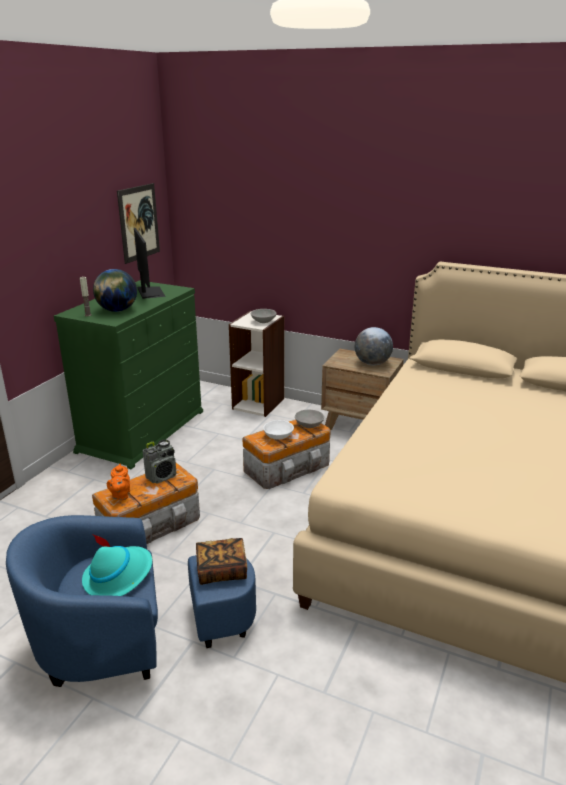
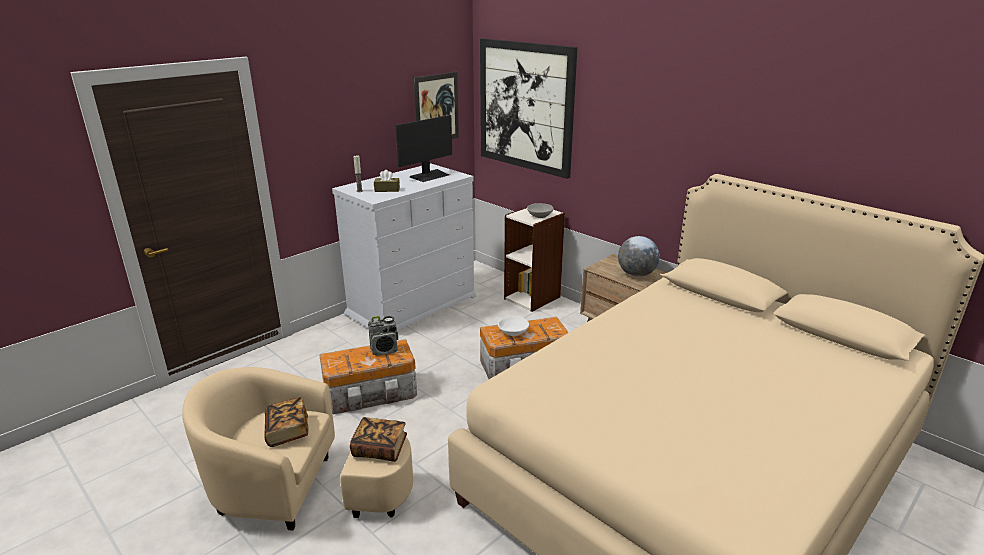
camera: 20 degrees right, 0 degrees up
blue armchair [6,515,256,687] -> beige armchair [182,367,413,531]
green dresser [54,280,203,469] -> white dresser [332,164,476,330]
turquoise hat [82,534,152,596] -> book [265,397,309,447]
globe [93,269,137,312] -> brown tissue box [374,170,400,192]
orange teapot [107,463,130,500] -> none
monitor [134,228,166,299] -> monitor turned 45 degrees clockwise [395,115,452,182]
grey bowl [295,410,324,428] -> none
none -> picture [480,38,577,179]

